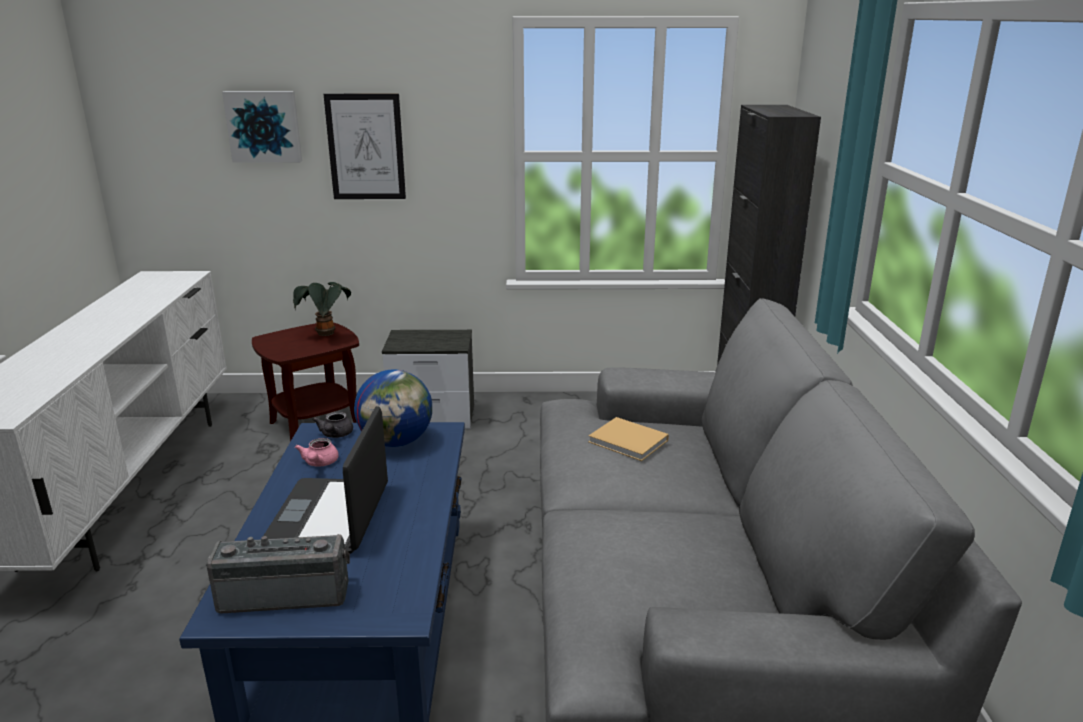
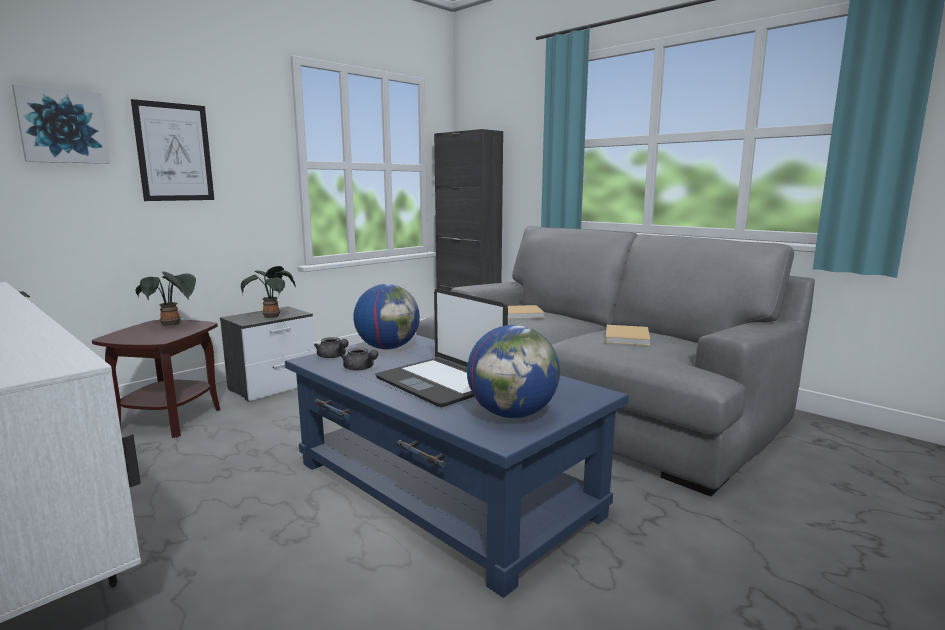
camera: 45 degrees left, 10 degrees down
radio [206,534,350,614] -> globe [467,325,560,418]
pink teapot [295,438,339,467] -> grey teapot [341,347,378,370]
none -> potted plant [241,266,296,318]
none -> beige book [605,325,650,346]

